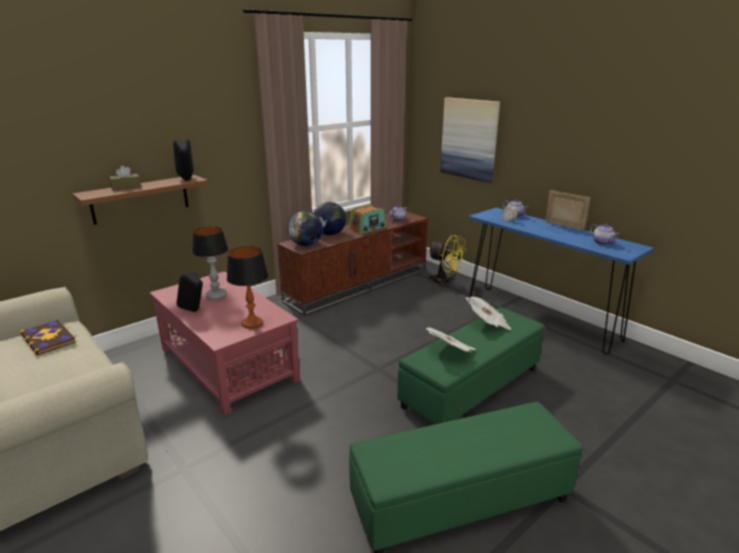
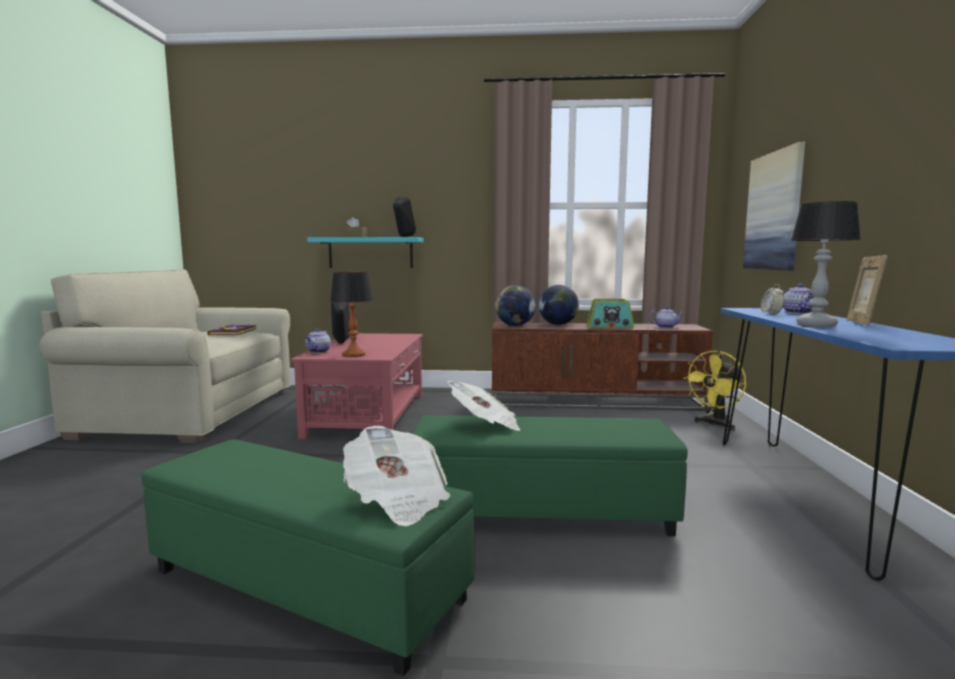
camera: 45 degrees right, 15 degrees down
brown shelf [72,175,208,225] -> turquoise shelf [307,237,424,268]
table lamp [192,226,228,300] -> table lamp moved to [791,201,861,327]
yellow fan [428,235,466,287] -> yellow fan turned 60 degrees clockwise [683,351,746,431]
newspaper [466,297,511,330] -> newspaper moved to [343,426,450,526]
picture frame [545,190,590,231] -> picture frame turned 150 degrees counterclockwise [847,255,887,325]
teapot [590,224,620,245] -> teapot moved to [306,328,331,353]

